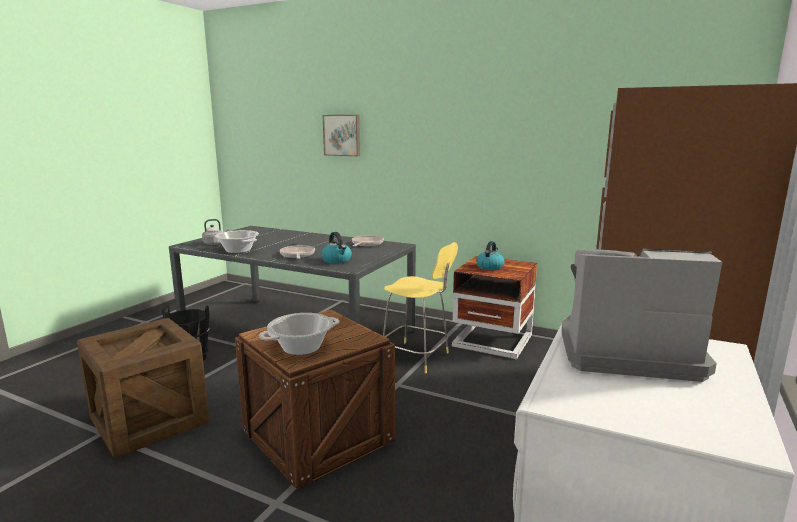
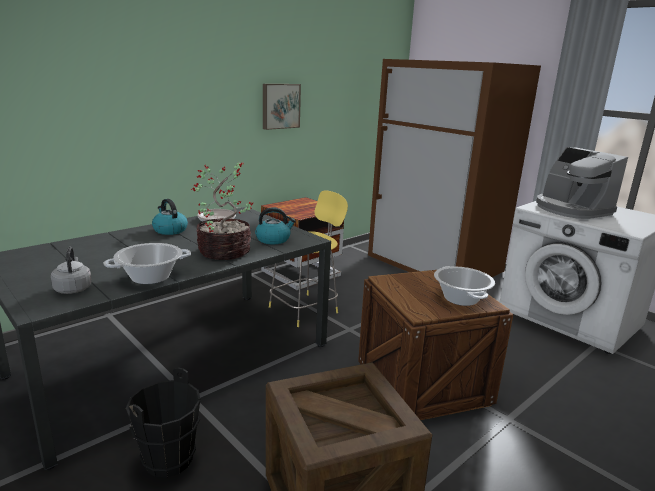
camera: 70 degrees left, 5 degrees up
frying pan [280,245,315,259] -> potted plant [191,163,253,260]
picture [323,115,360,156] -> picture moved to [263,84,301,130]
kettle [476,241,505,270] -> kettle moved to [152,199,188,235]
coffee machine [562,249,722,382] -> coffee machine turned 60 degrees counterclockwise [536,147,628,219]

